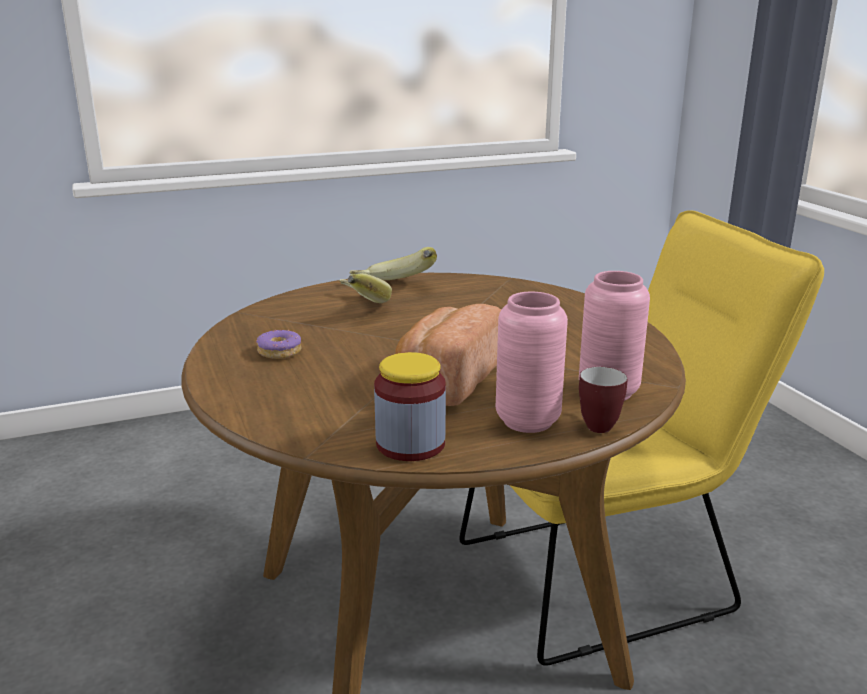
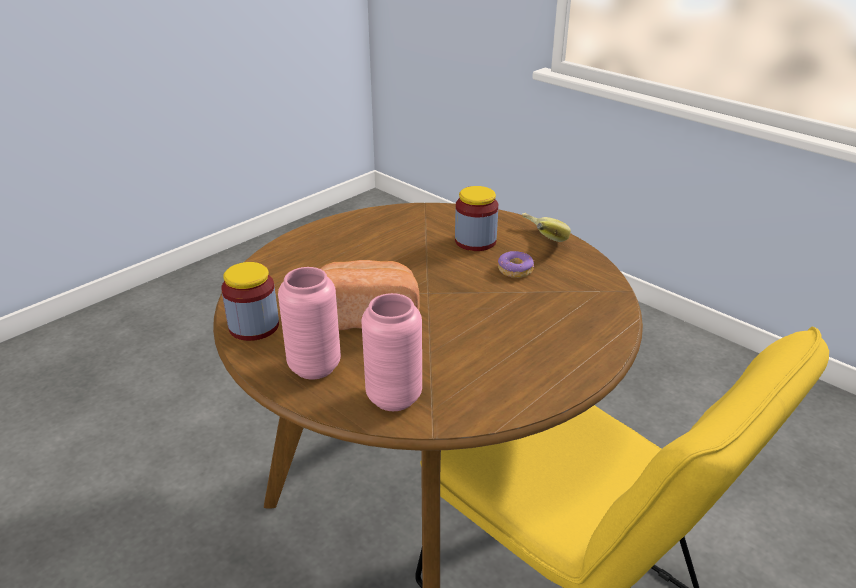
camera: 65 degrees right, 10 degrees up
donut [256,330,302,359] -> donut moved to [498,251,534,278]
banana [339,273,392,303] -> jar [455,186,498,251]
mug [579,367,628,433] -> none

